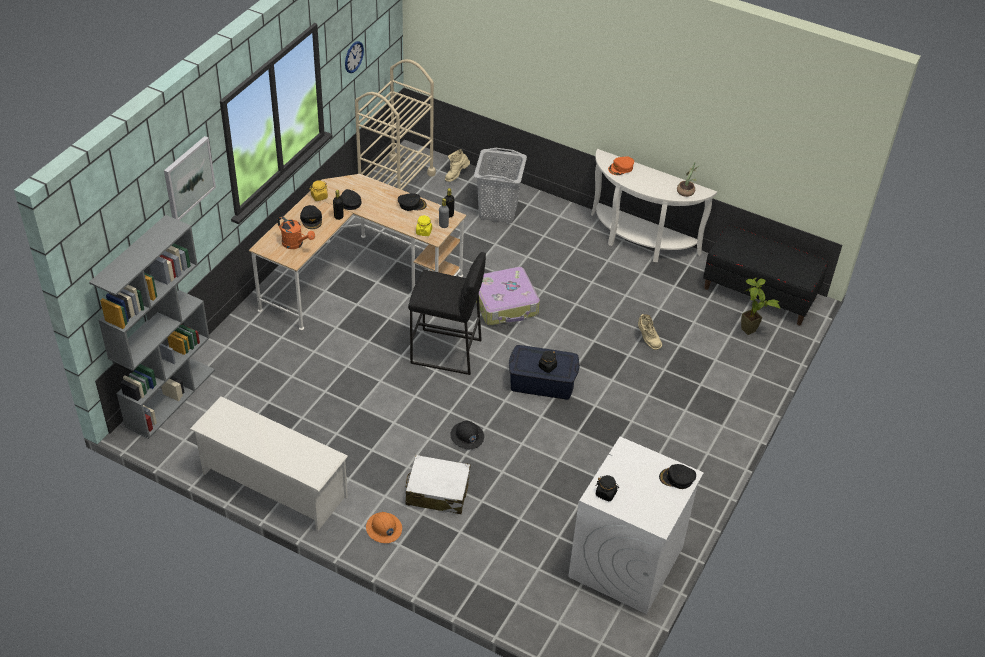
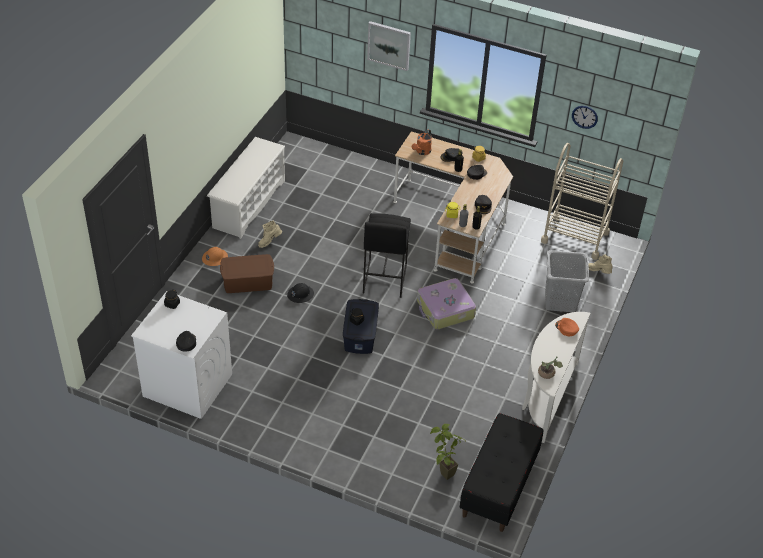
camera: 85 degrees right, 0 degrees up
grey bookcase [89,215,215,439] -> none
white suitcase [405,455,470,514] -> brown storage box [220,254,274,293]
beige boot [638,314,662,350] -> beige boot moved to [258,220,282,248]

